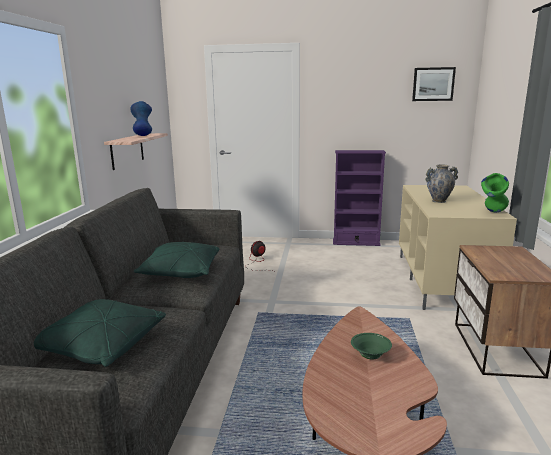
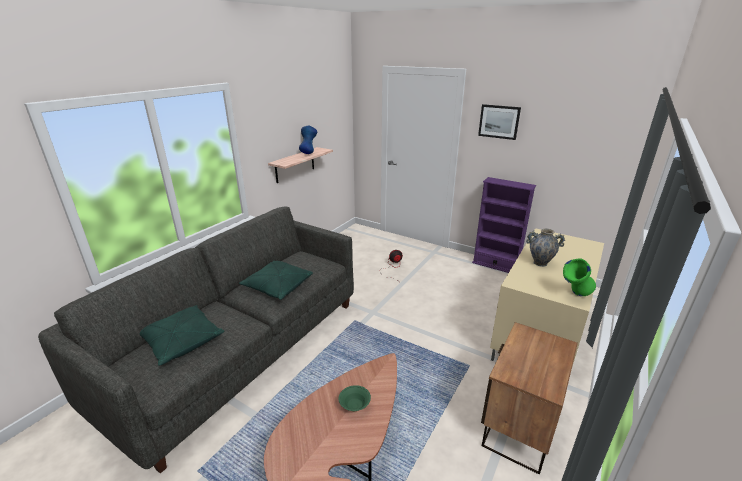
camera: 25 degrees right, 10 degrees up
picture [412,67,456,101] -> picture moved to [478,104,521,140]

